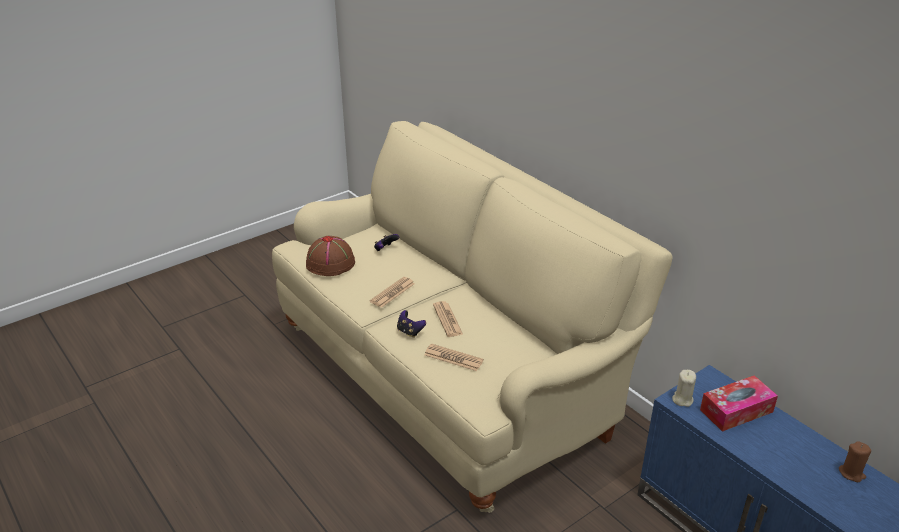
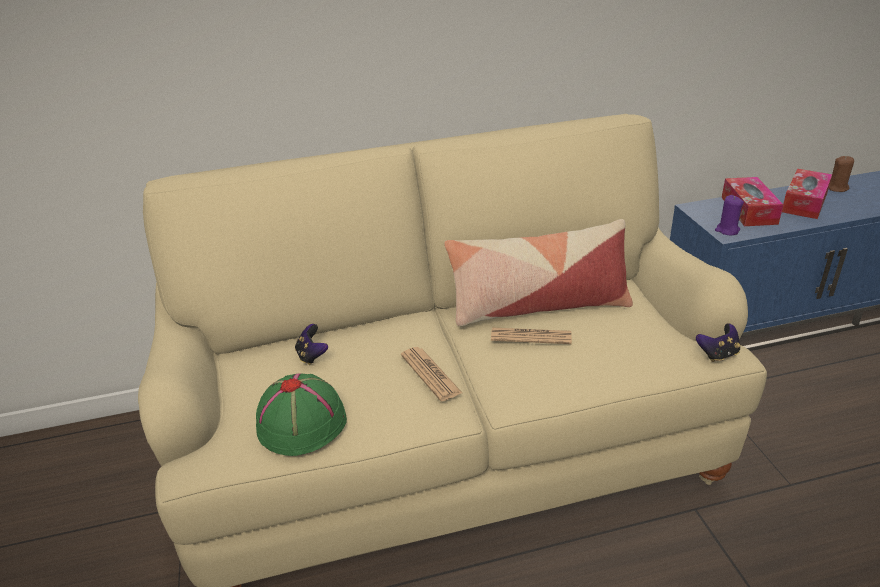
camera: 65 degrees left, 0 degrees up
brown hat [306,236,355,276] -> green hat [256,373,347,456]
game controller [397,310,426,338] -> game controller moved to [696,323,740,362]
newspaper [424,344,484,371] -> none
beige candle [672,370,696,407] -> purple candle [715,195,744,235]
none -> pillow [444,219,633,326]
none -> tissue box [782,169,832,219]

